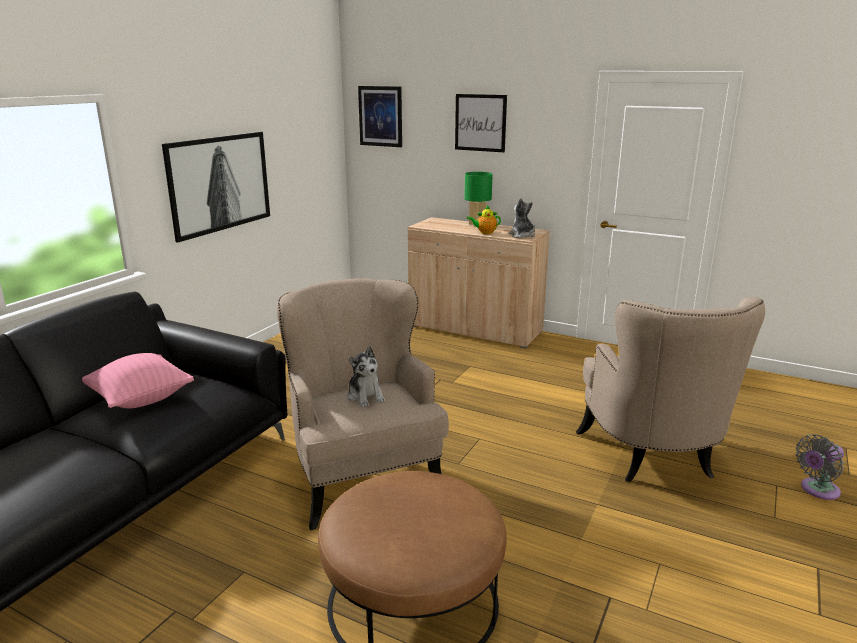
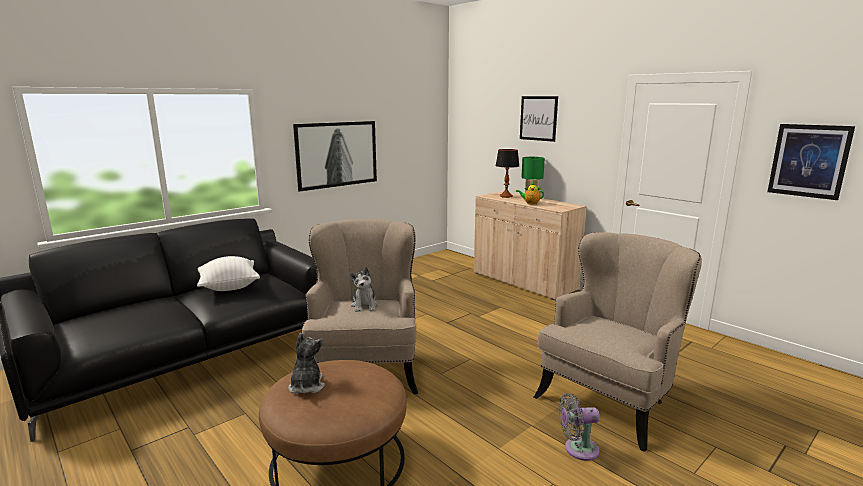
camera: 20 degrees right, 5 degrees down
pink pillow [82,353,194,408] -> white pillow [197,256,260,291]
picture [358,86,402,147] -> picture moved to [767,124,855,200]
plush toy [509,198,535,239] -> plush toy moved to [288,333,325,394]
beige armchair [576,297,765,482] -> beige armchair turned 150 degrees counterclockwise [533,232,702,452]
grey fan [795,434,844,500] -> grey fan moved to [559,393,600,461]
none -> table lamp [495,149,519,198]

